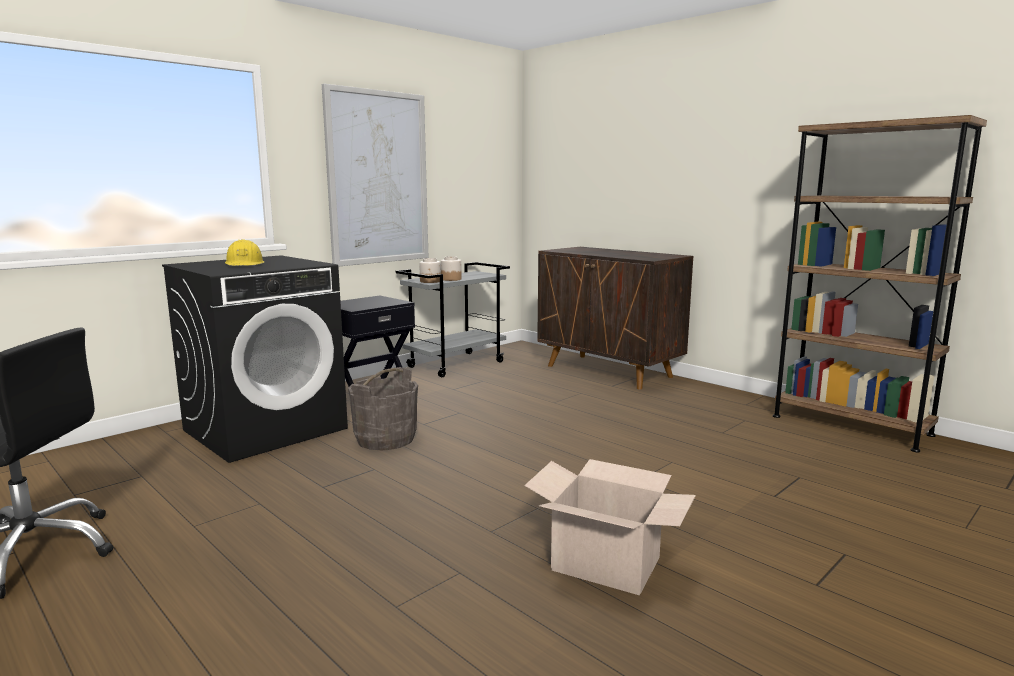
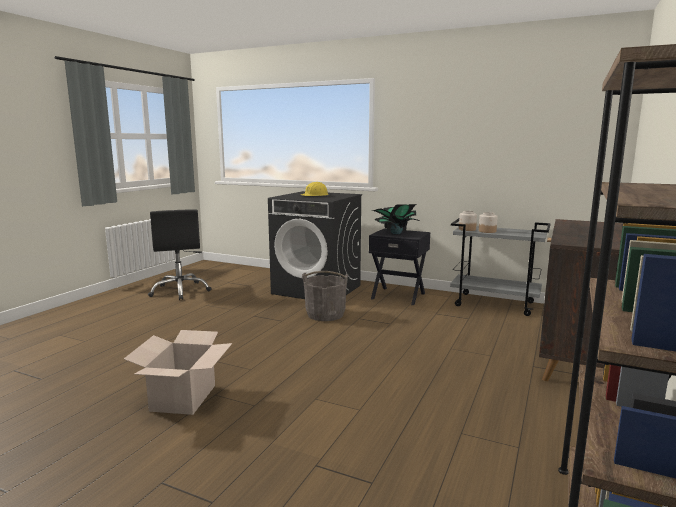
camera: 70 degrees right, 0 degrees up
picture [322,84,428,267] -> none
none -> potted plant [372,204,419,234]

